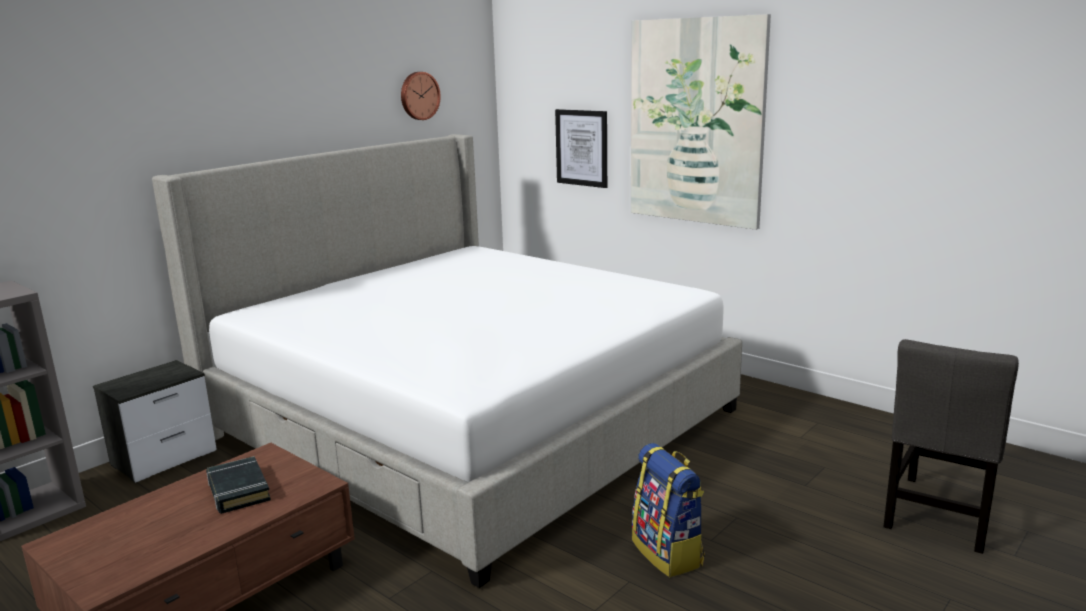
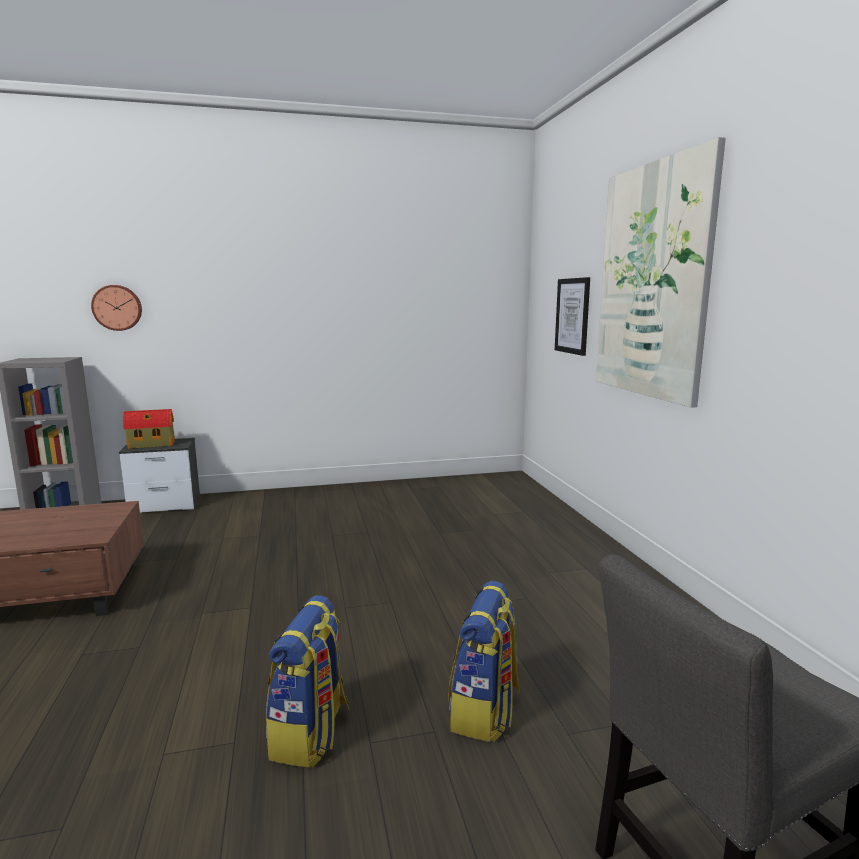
camera: 35 degrees right, 5 degrees down
bed [152,134,742,588] -> none
black book [206,456,271,514] -> none
wall clock [401,72,441,120] -> wall clock moved to [91,285,142,331]
none -> toy house [123,409,175,449]
none -> backpack [448,581,520,743]

